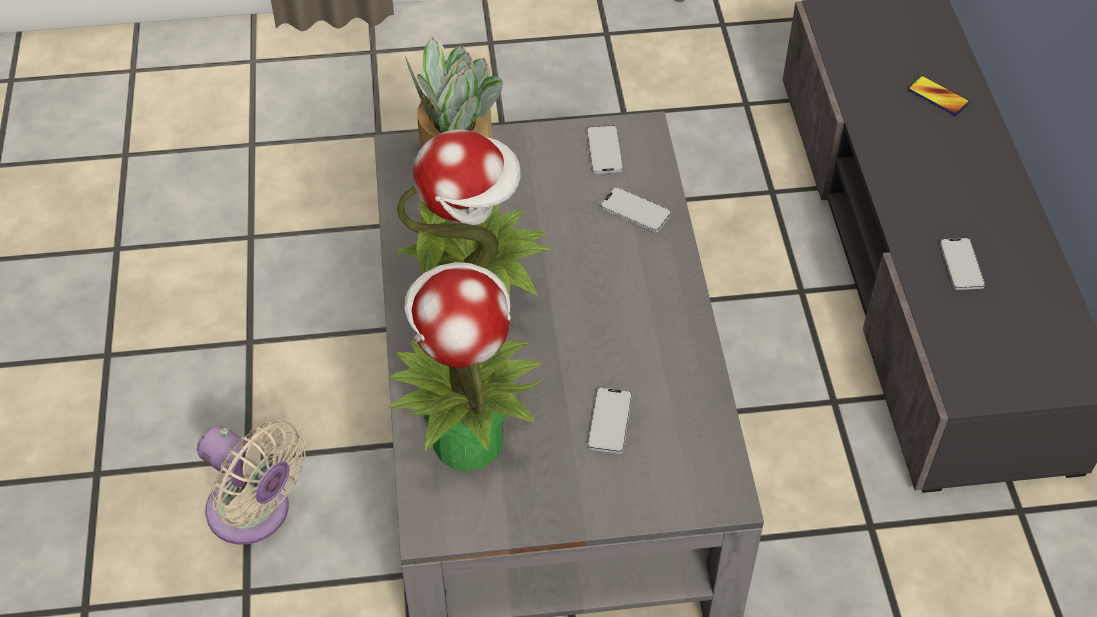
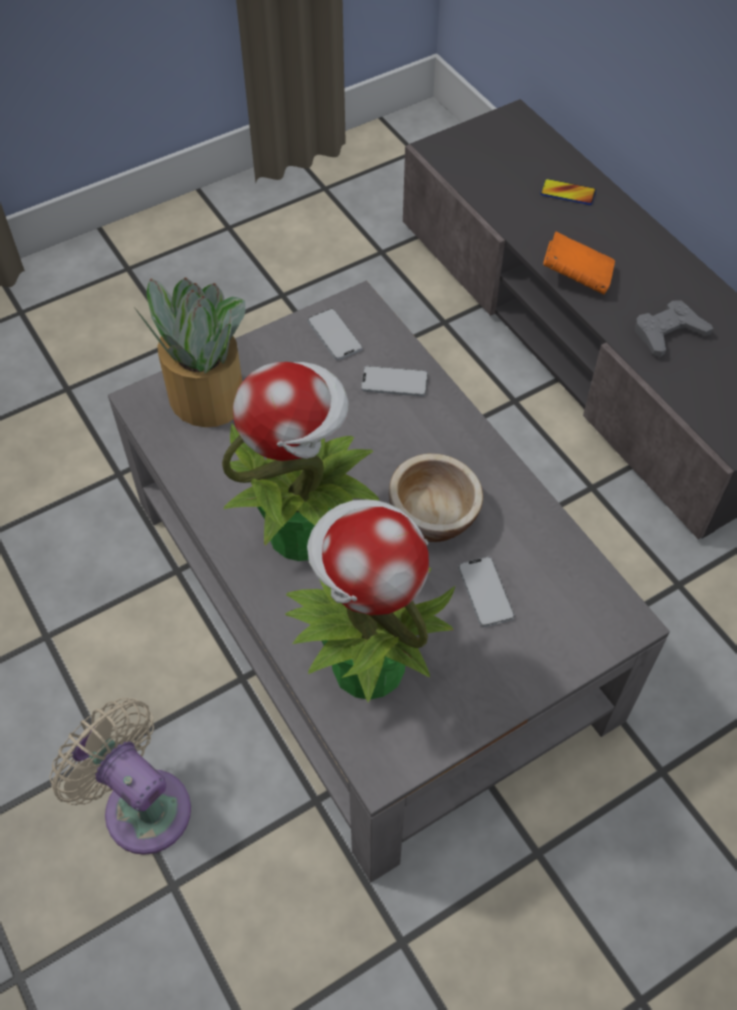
camera: 25 degrees left, 5 degrees up
beige fan [197,420,306,545] -> beige fan turned 150 degrees counterclockwise [50,698,191,855]
phone [939,238,985,290] -> grey game controller [635,300,713,357]
none -> bowl [389,453,483,542]
none -> orange book [543,232,615,294]

